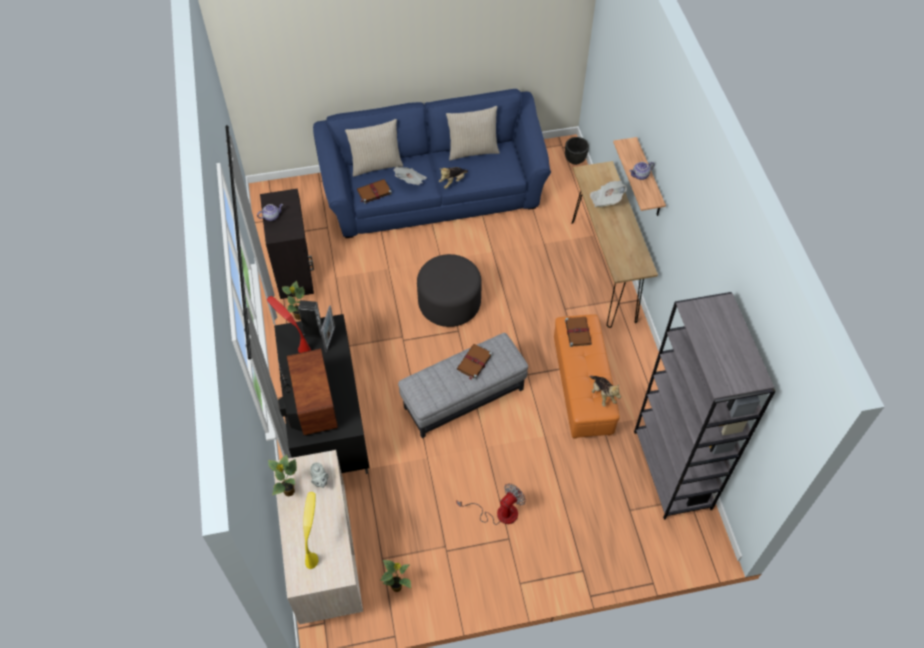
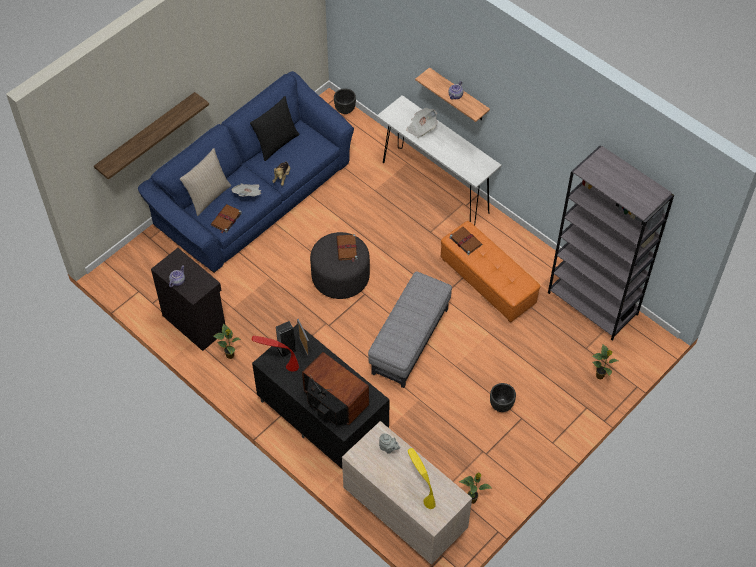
camera: 35 degrees left, 0 degrees up
potted plant [268,455,297,497] -> potted plant moved to [593,345,618,379]
beige pillow [446,106,500,160] -> black pillow [250,96,300,161]
brown book [457,344,492,380] -> brown book moved to [336,234,358,262]
fan [457,483,526,525] -> black planter [490,383,516,412]
brown console table [571,161,658,328] -> white console table [377,95,501,226]
plush toy [589,376,621,406] -> none
none -> shelf [94,92,209,180]

